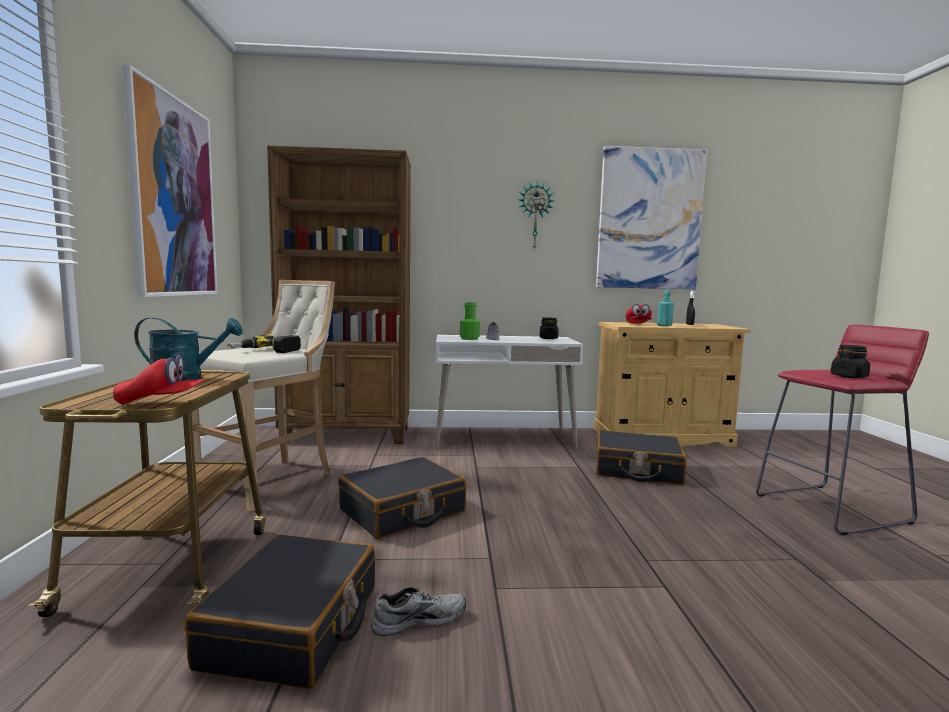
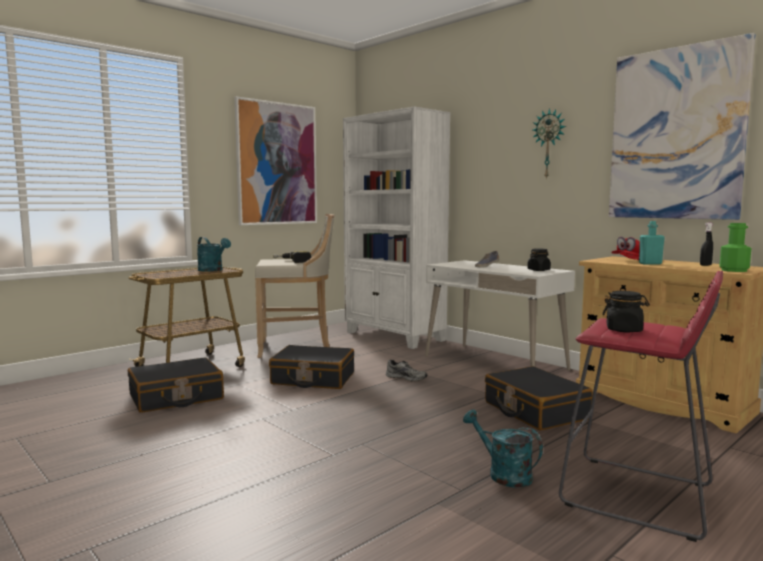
camera: 50 degrees right, 0 degrees up
red cap [113,355,205,405] -> none
brown bookcase [267,145,411,444] -> white bookcase [343,106,451,349]
grey shoe [371,587,466,636] -> grey shoe moved to [386,360,427,381]
green bottle [460,303,480,340] -> green bottle moved to [719,223,751,272]
none -> turquoise watering can [463,409,543,488]

